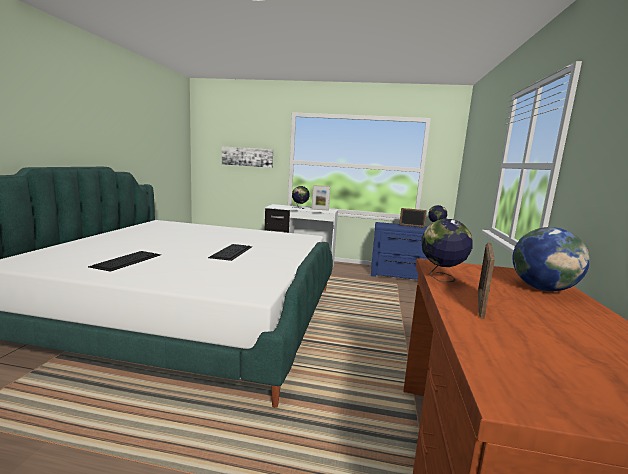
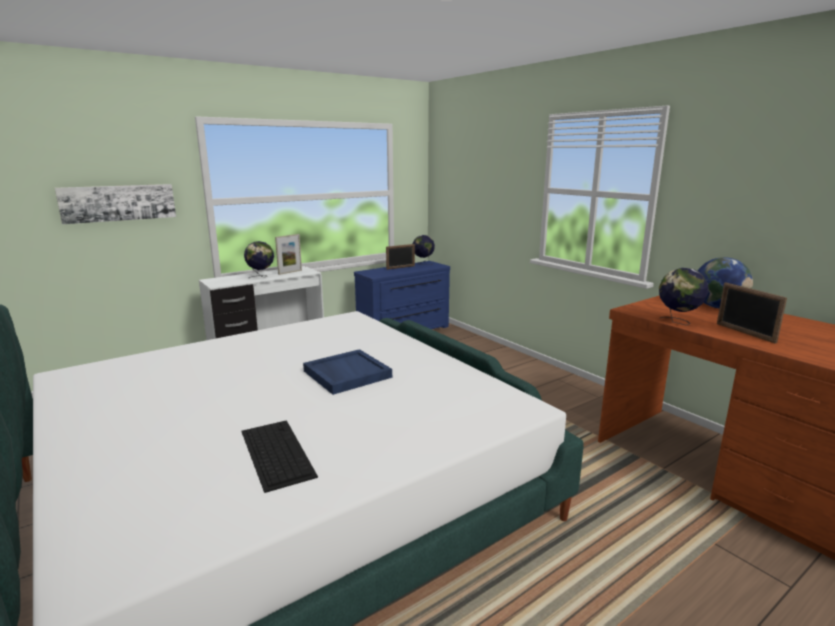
camera: 45 degrees left, 5 degrees up
keyboard [208,244,252,261] -> blue tray [303,349,392,395]

